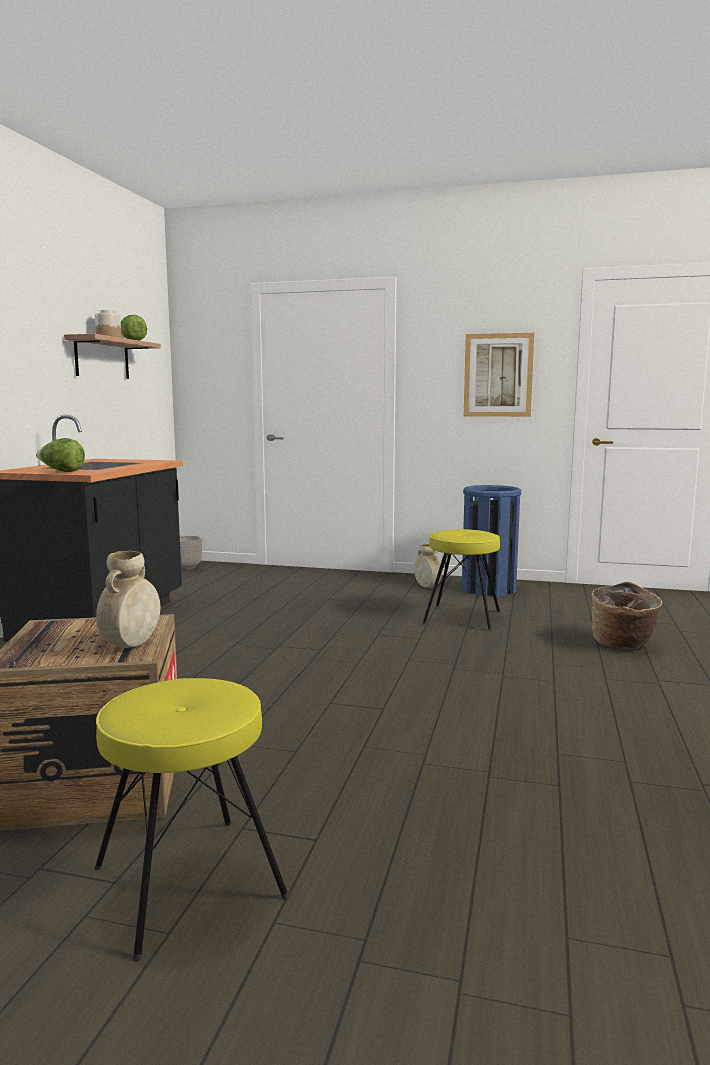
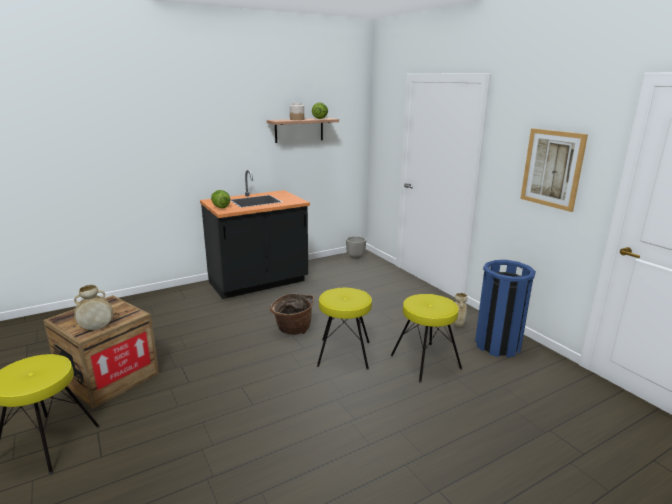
camera: 45 degrees right, 10 degrees up
basket [592,582,663,648] -> basket moved to [270,294,314,335]
none -> yellow stool [317,288,372,370]

